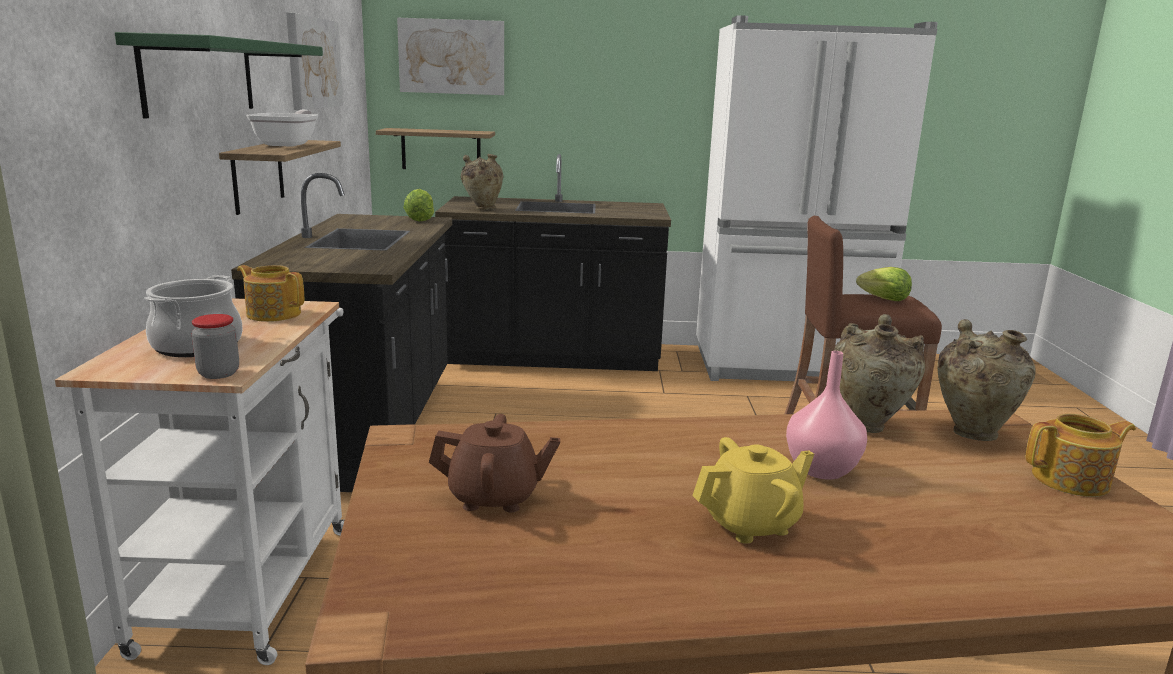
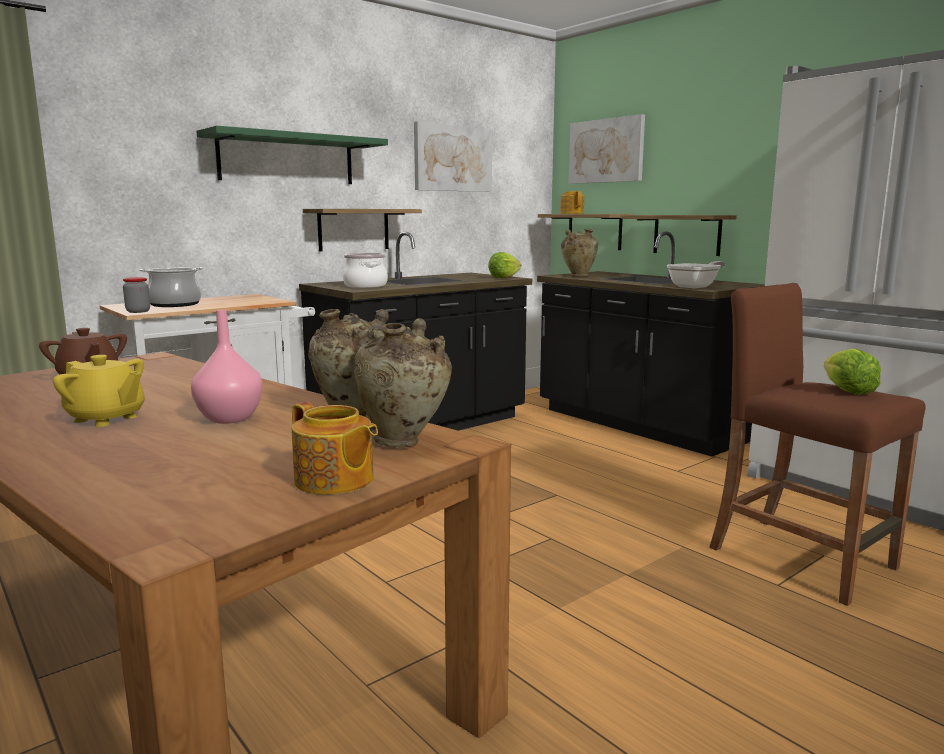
camera: 50 degrees right, 5 degrees down
teapot [237,265,304,322] -> teapot moved to [560,191,584,214]
frying pan [246,110,318,147] -> frying pan moved to [667,261,725,288]
none -> cooking pot [343,253,388,288]
none -> shelf [621,215,737,256]

